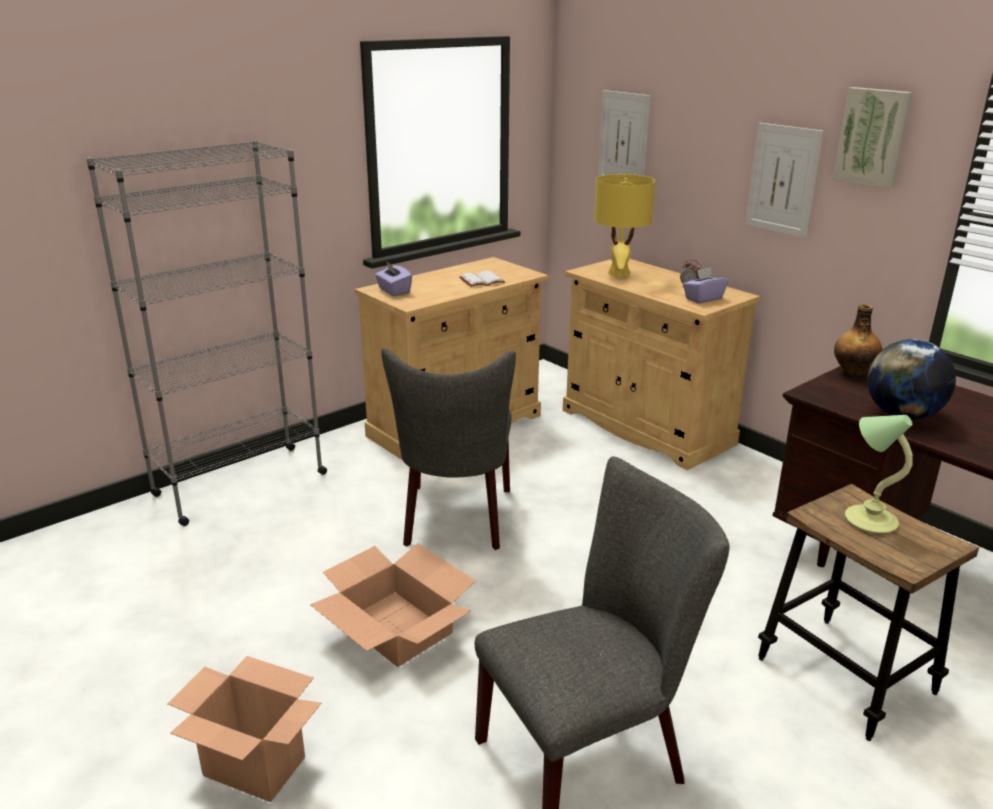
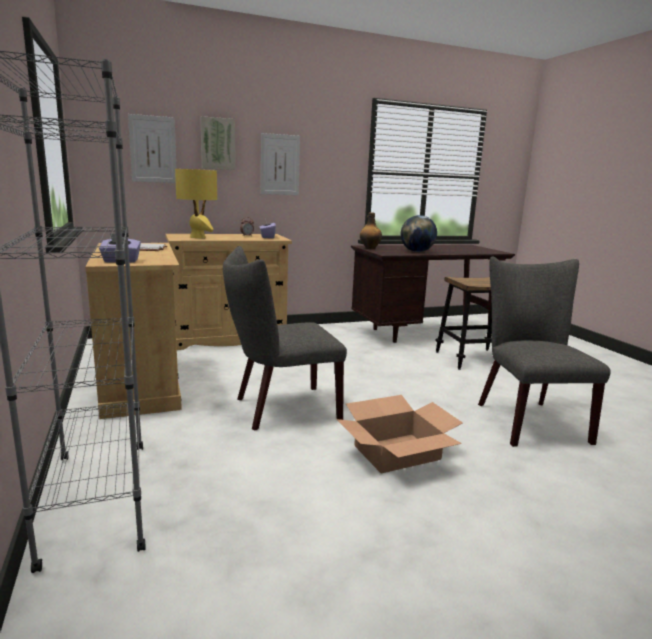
camera: 70 degrees left, 10 degrees down
cardboard box [167,656,322,802] -> none
grey chair [382,348,516,550] -> grey chair turned 135 degrees clockwise [223,246,347,430]
picture [833,87,913,189] -> picture moved to [201,116,235,170]
table lamp [845,415,913,534] -> none

